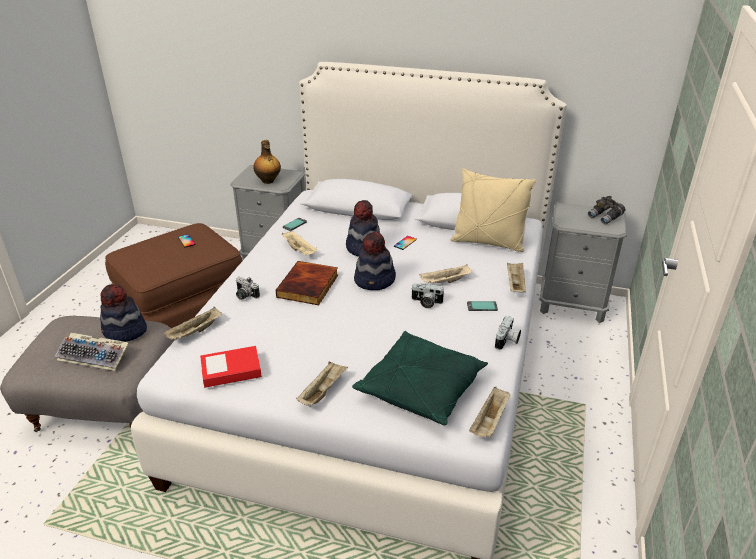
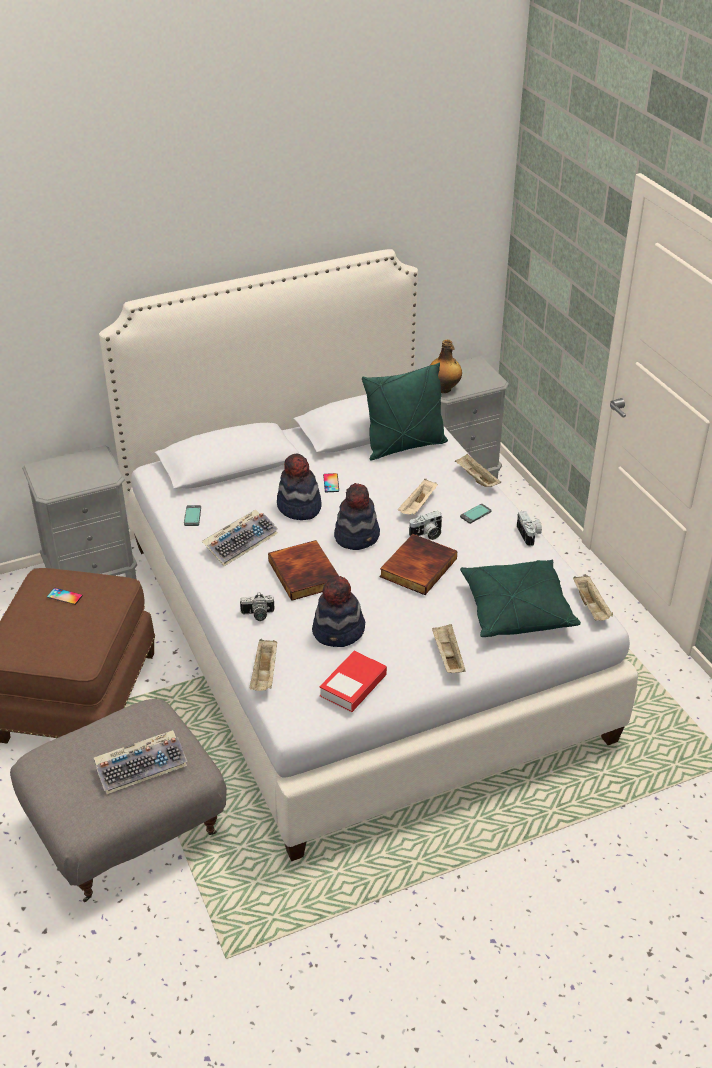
camera: 40 degrees left, 5 degrees up
hat [100,285,147,342] -> hat moved to [312,576,365,647]
bottle [253,140,281,184] -> bottle moved to [430,339,462,393]
beige tray [282,231,317,255] -> keyboard [202,509,278,566]
beige pillow [451,168,536,252] -> green pillow [362,363,448,461]
grey binoculars [588,196,626,225] -> none
none -> book [380,534,457,595]

